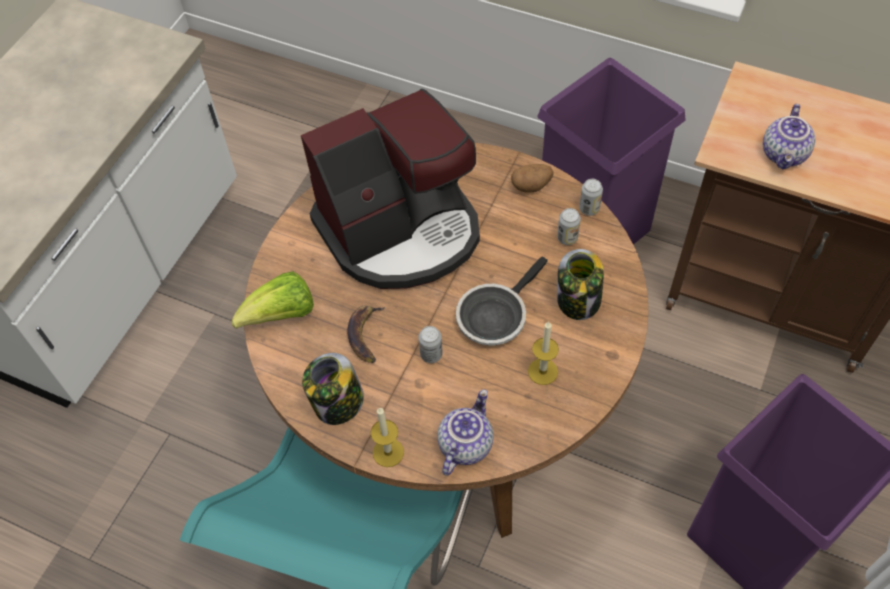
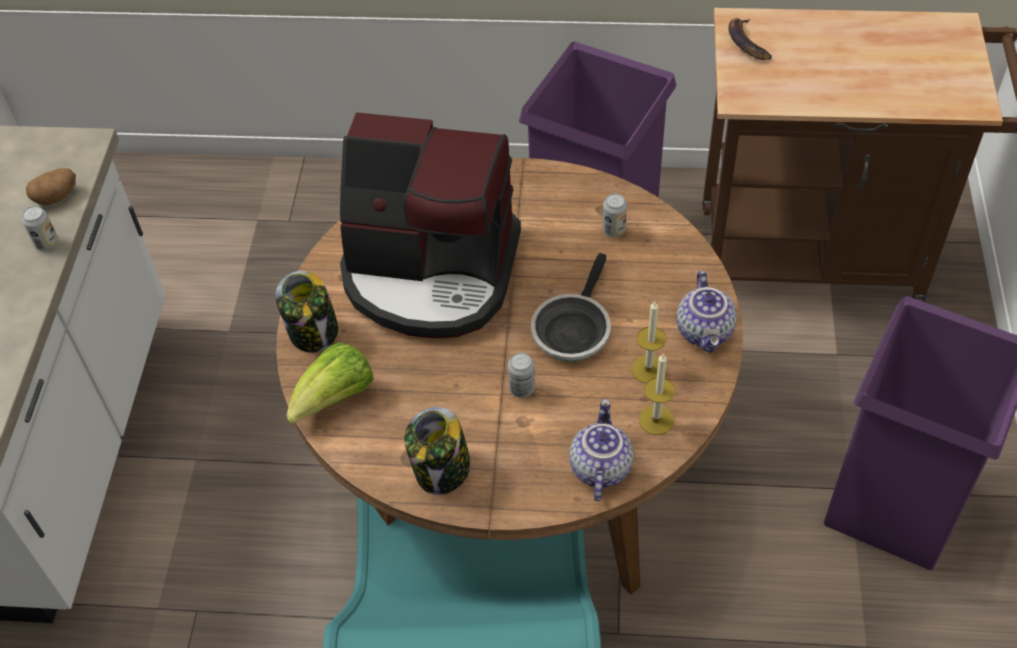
camera: 20 degrees left, 5 degrees down
coffee machine [301,89,480,289] -> coffee machine turned 60 degrees clockwise [340,112,521,338]
banana [347,306,385,363] -> banana moved to [728,18,772,60]
candle [371,407,404,467] -> candle moved to [639,353,675,435]
potato [511,164,554,193] -> potato moved to [26,168,76,205]
jar [557,249,604,320] -> jar moved to [275,271,338,353]
can [579,179,603,216] -> can moved to [22,206,58,251]
teapot [763,104,815,170] -> teapot moved to [677,271,737,353]

